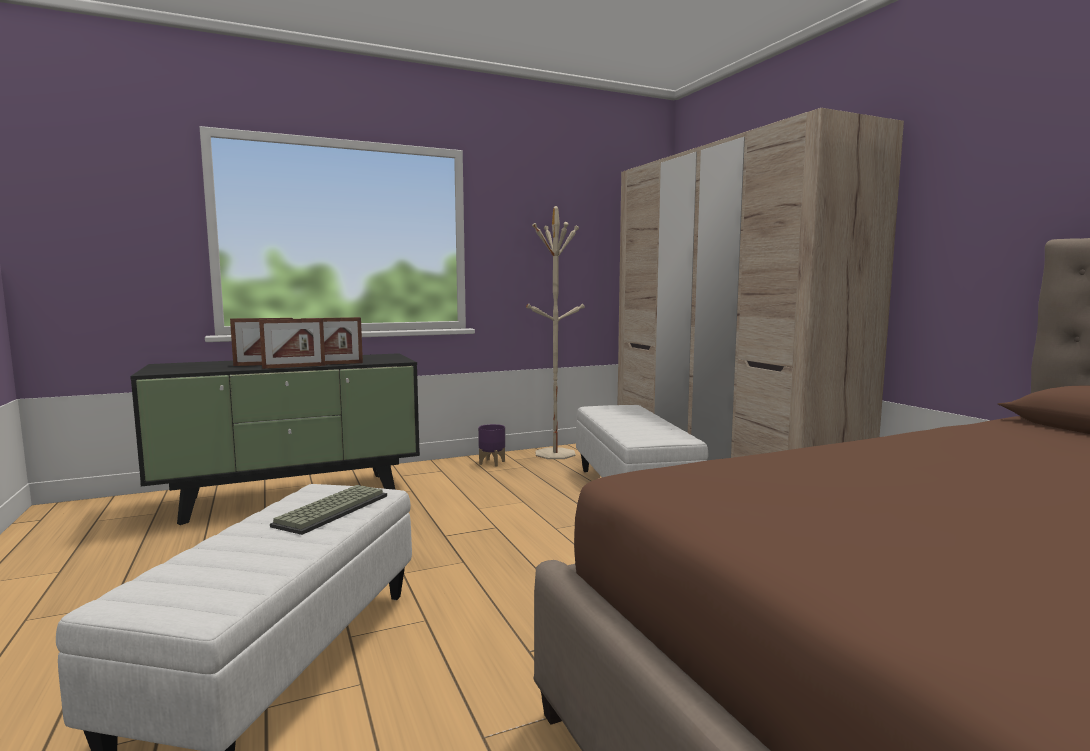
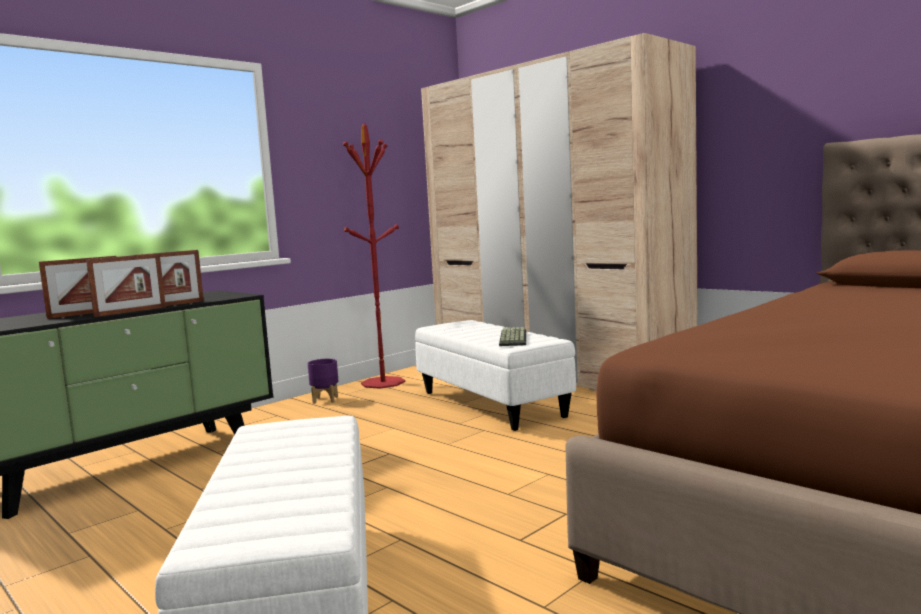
camera: 20 degrees left, 0 degrees up
keyboard [270,485,387,535] -> keyboard moved to [499,327,526,346]
beige clothes rack [526,206,585,459] -> red clothes rack [343,124,405,389]

